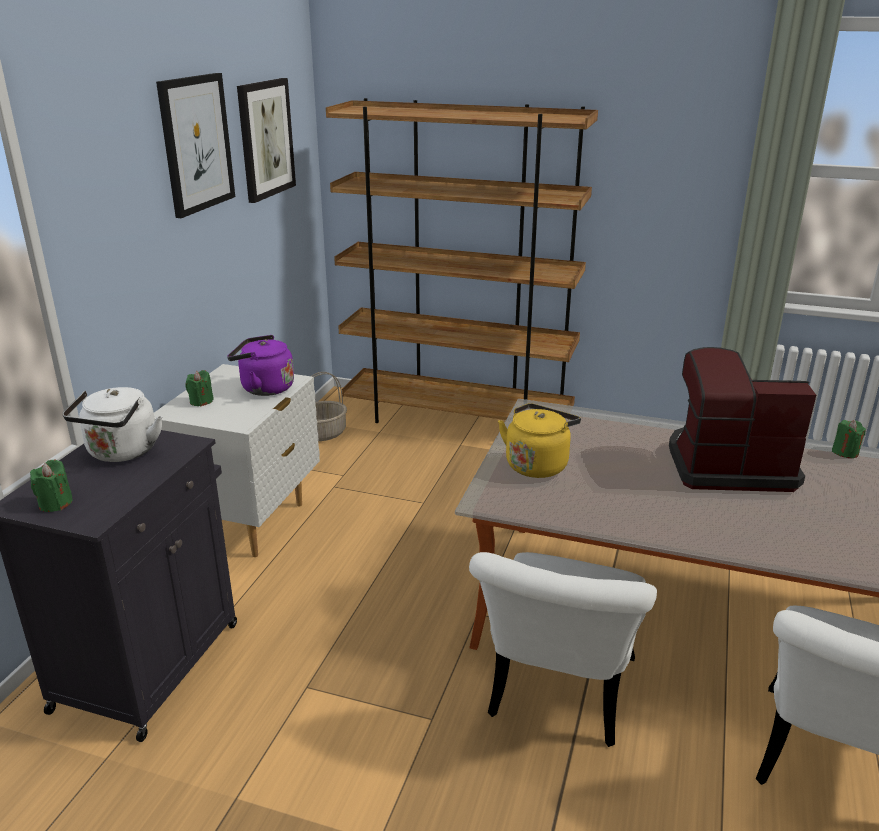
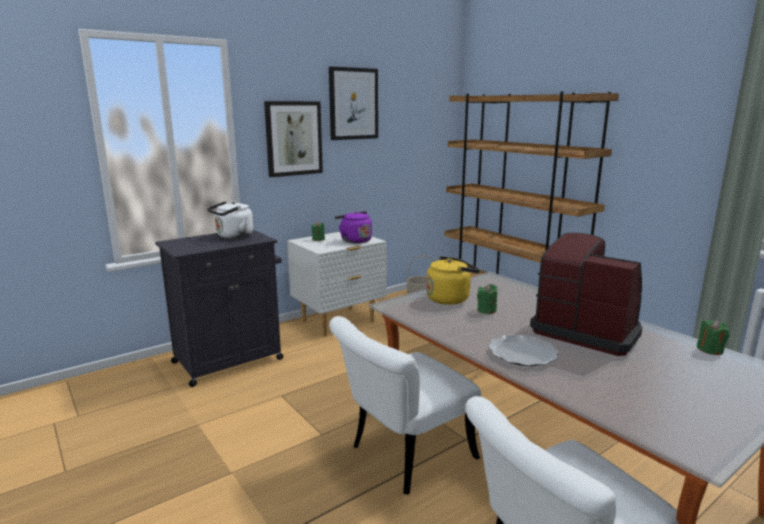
camera: 35 degrees right, 10 degrees down
green candle [30,460,72,512] -> green candle moved to [477,284,497,314]
picture [237,78,296,203] -> picture moved to [264,101,323,177]
none -> plate [488,335,558,366]

